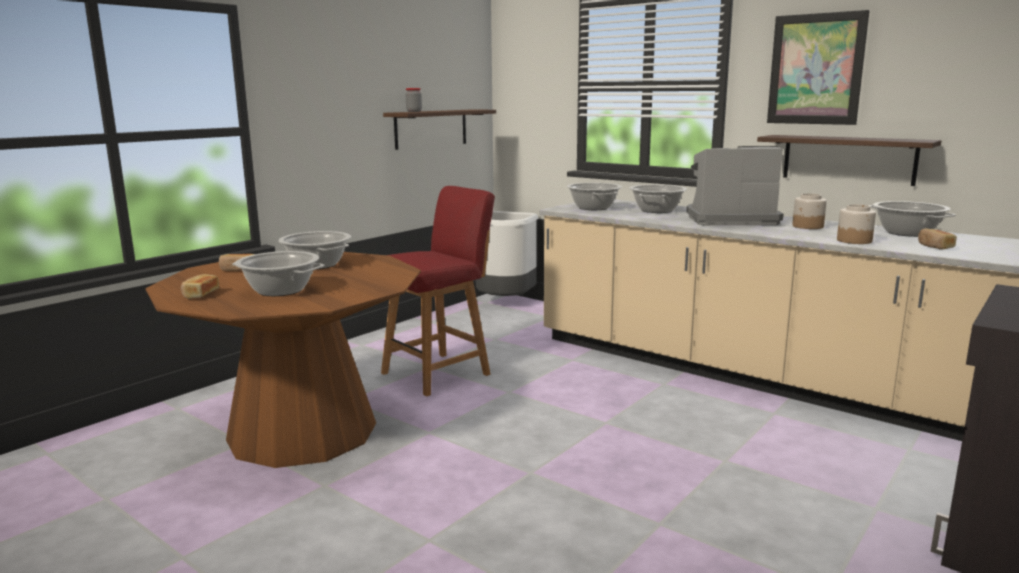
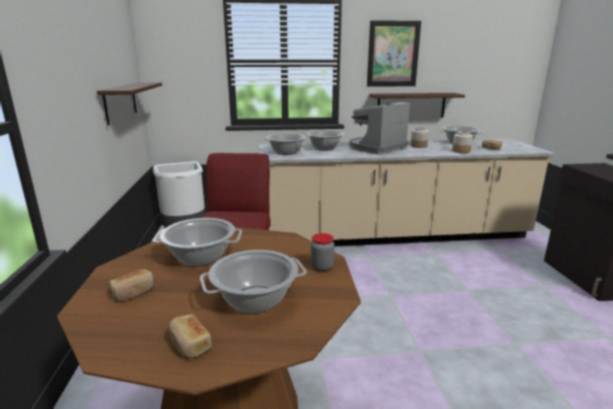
camera: 45 degrees left, 5 degrees up
jar [405,88,422,112] -> jar moved to [311,233,334,272]

